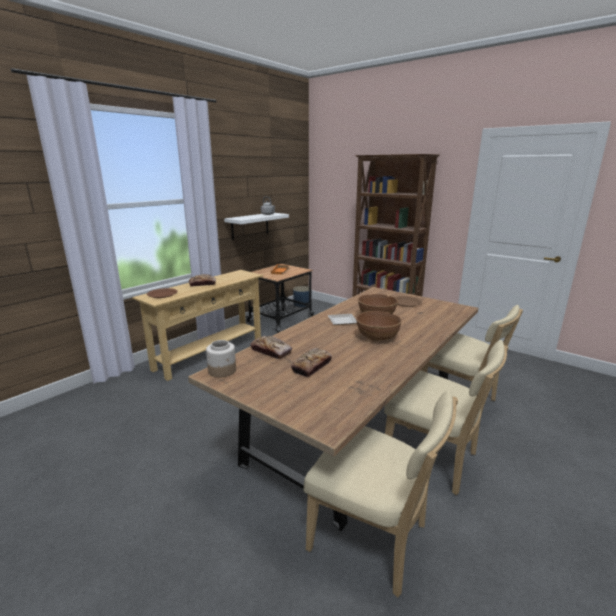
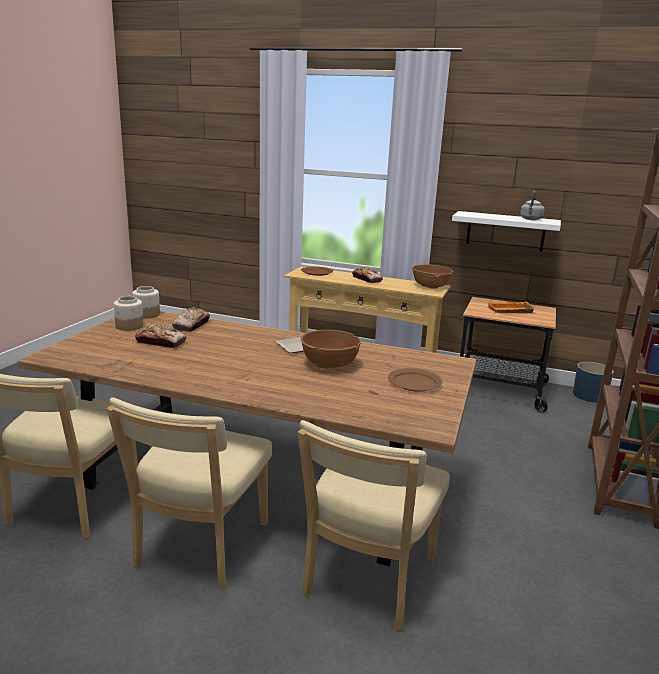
camera: 70 degrees right, 0 degrees up
brown bowl [356,311,402,341] -> brown bowl moved to [412,264,453,289]
none -> jar [114,296,144,331]

